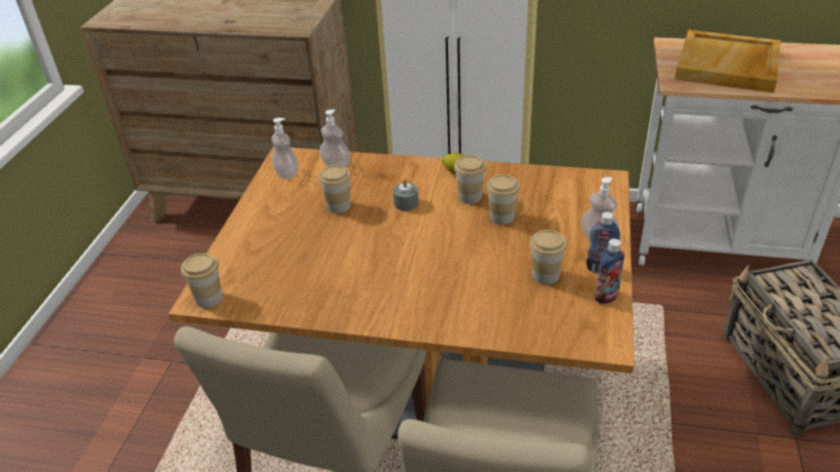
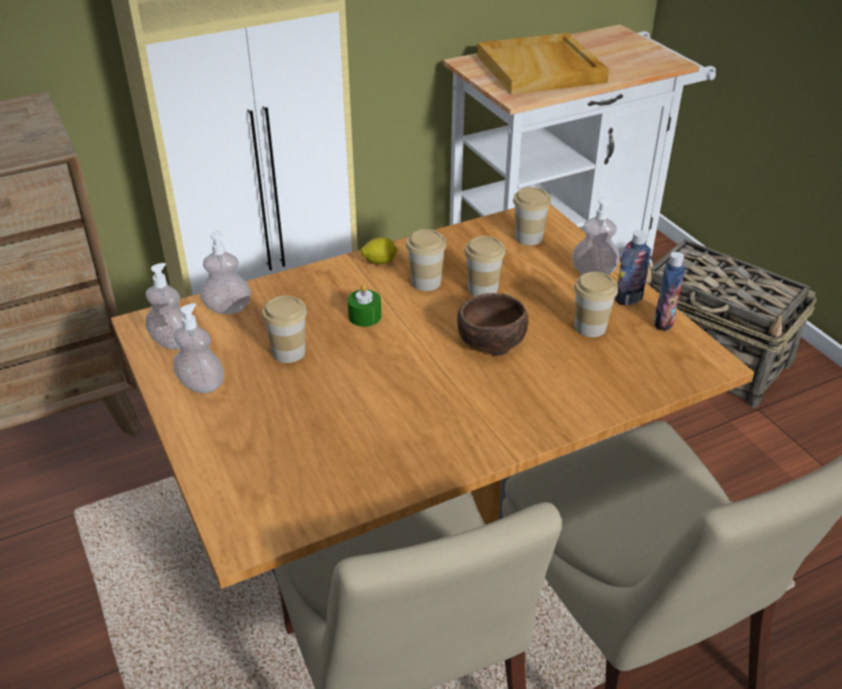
camera: 40 degrees left, 0 degrees up
cup [181,253,223,308] -> cup moved to [513,187,551,245]
grey candle [393,178,419,211] -> green candle [348,284,381,327]
none -> soap dispenser [173,303,224,393]
none -> brown bowl [457,293,529,356]

